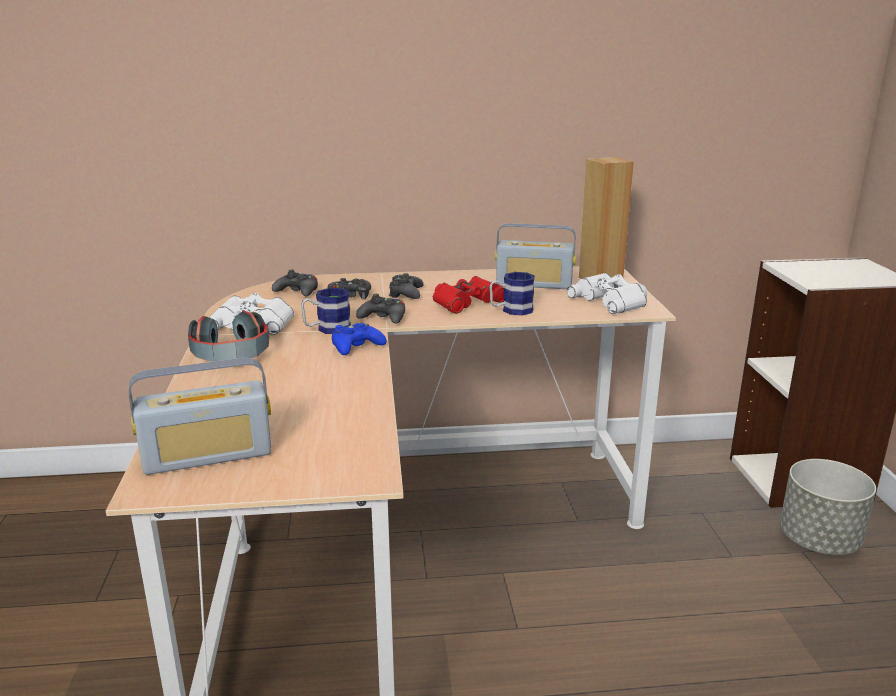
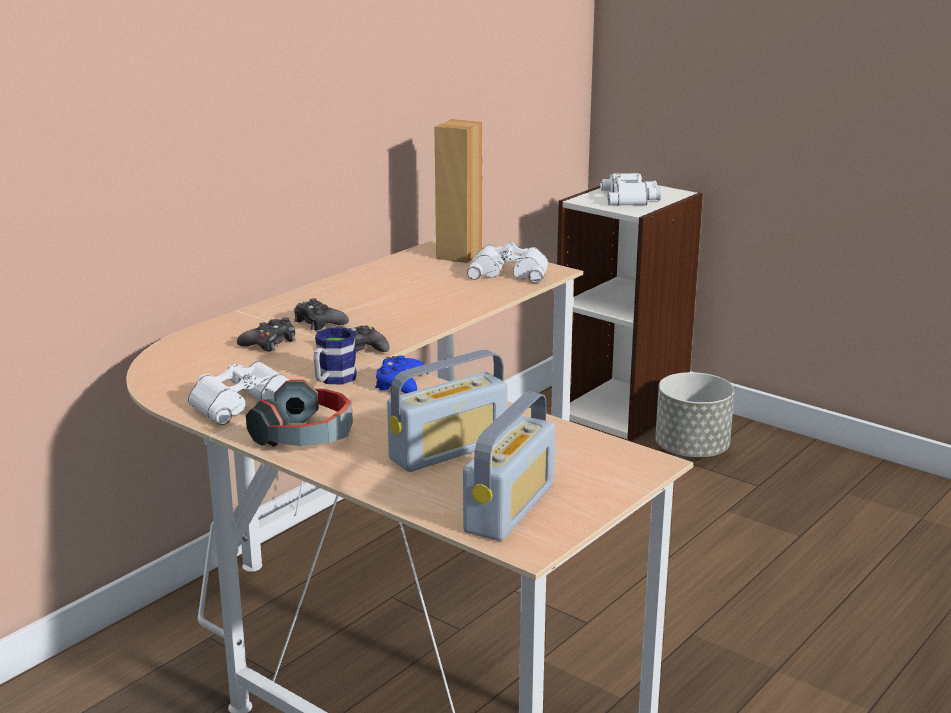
camera: 45 degrees left, 0 degrees up
black game controller [272,270,318,296] -> none
red binoculars [433,276,504,314] -> none
mug [489,272,535,315] -> none
radio [495,223,576,289] -> radio moved to [387,349,508,472]
none -> white binoculars [600,173,661,206]

